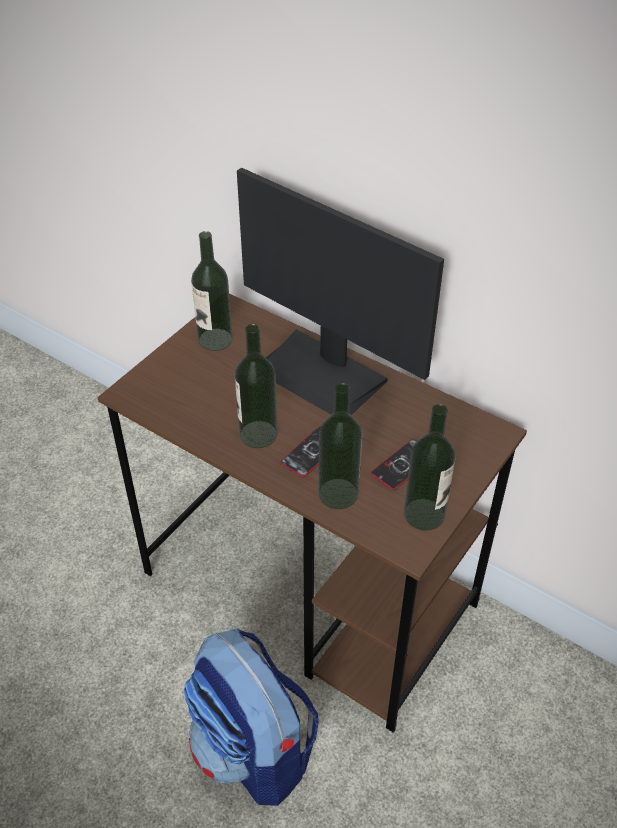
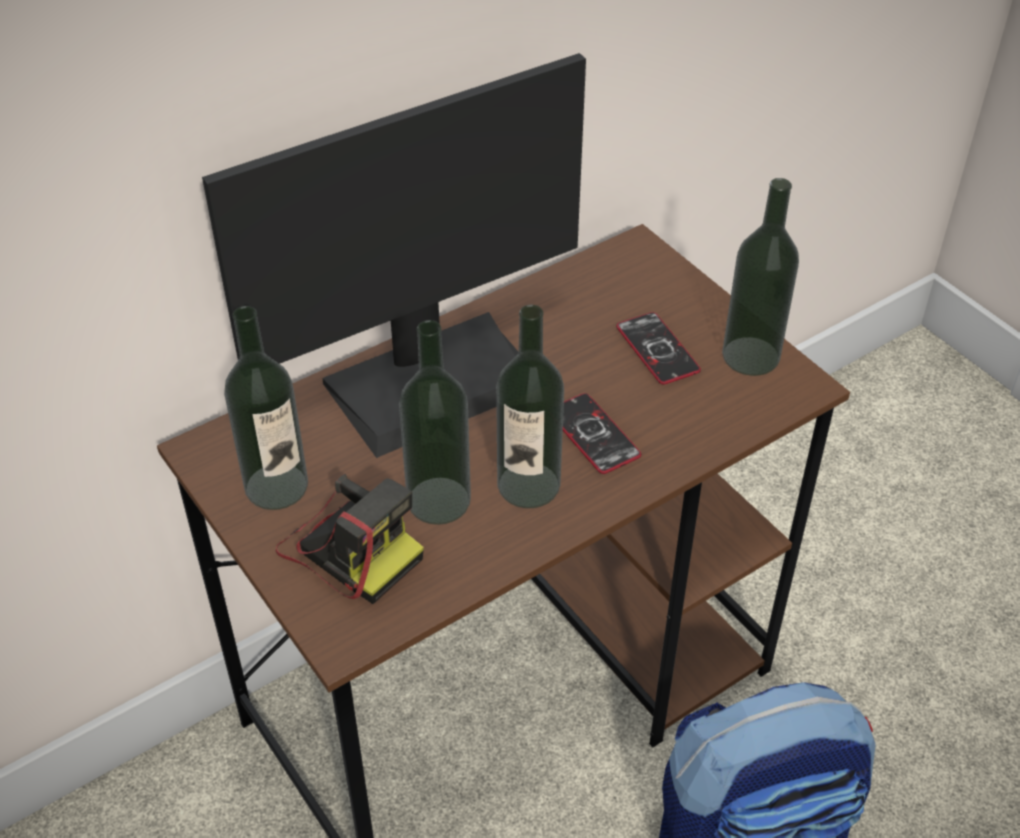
camera: 70 degrees left, 0 degrees up
bottle [318,383,362,509] -> bottle moved to [399,320,471,525]
none -> camera [276,474,424,604]

